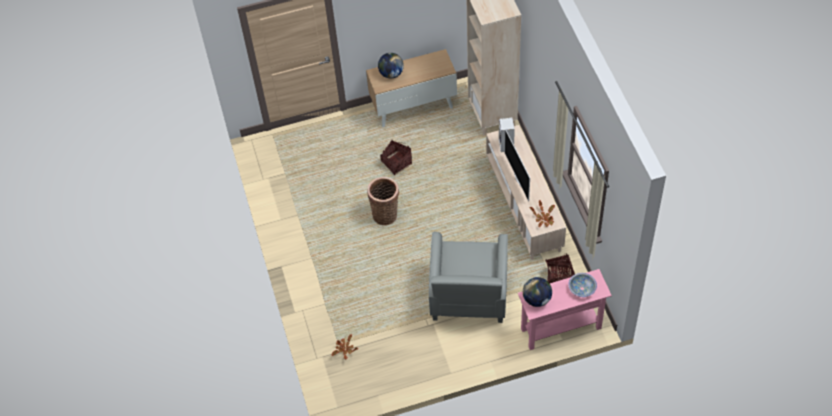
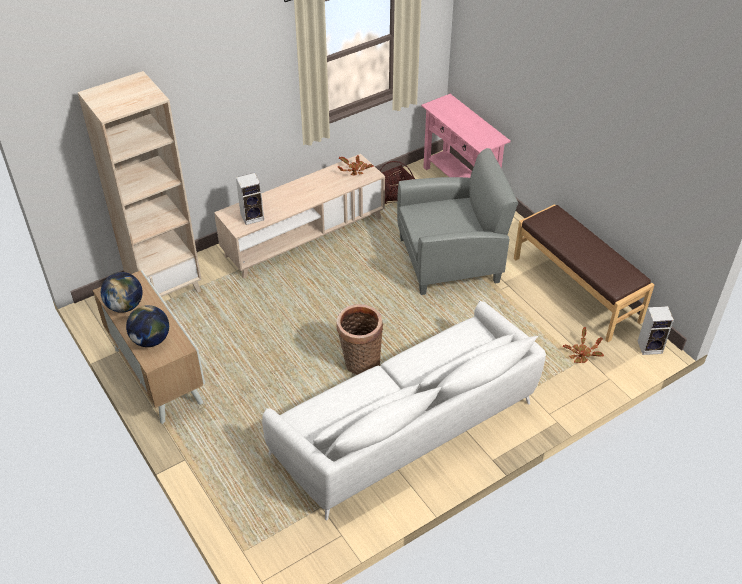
camera: 110 degrees left, 10 degrees down
basket [380,140,412,175] -> none
television [505,129,530,201] -> none
globe [523,277,552,307] -> globe moved to [101,272,143,313]
bowl [568,273,597,297] -> none
none -> white sofa [262,300,546,521]
none -> brown bench [514,204,654,342]
none -> speaker [638,306,674,355]

